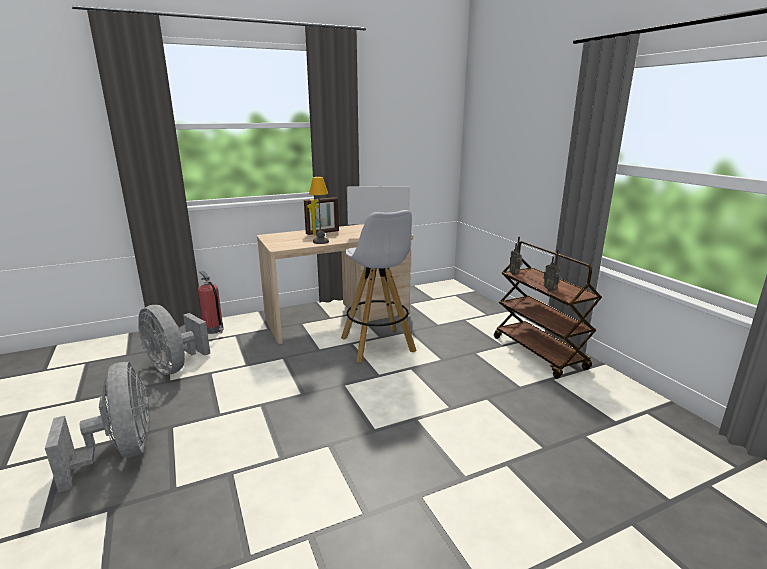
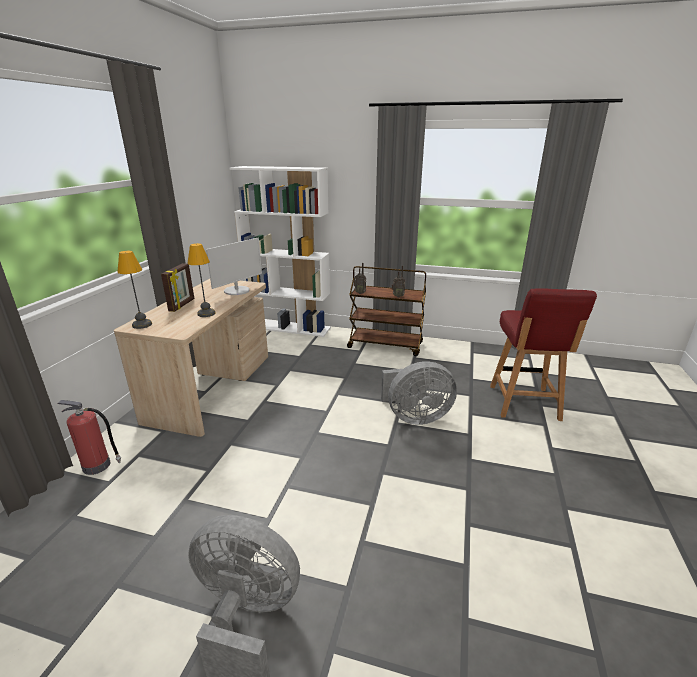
camera: 50 degrees left, 5 degrees up
grey fan [138,305,210,375] -> grey fan moved to [381,361,457,425]
white stool [341,210,417,362] -> none
none -> table lamp [117,251,152,329]
none -> white bookcase [230,166,331,337]
none -> red chair [490,288,597,421]

